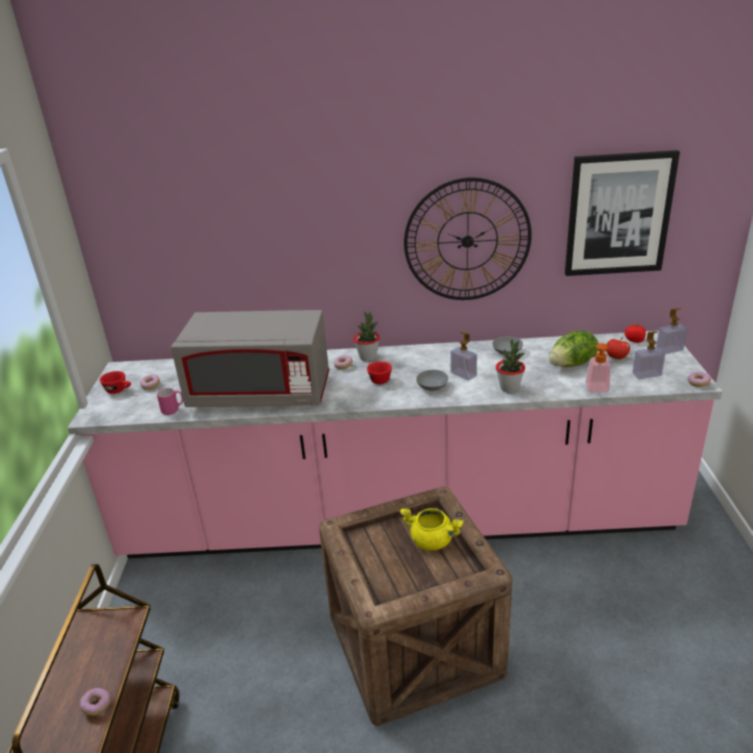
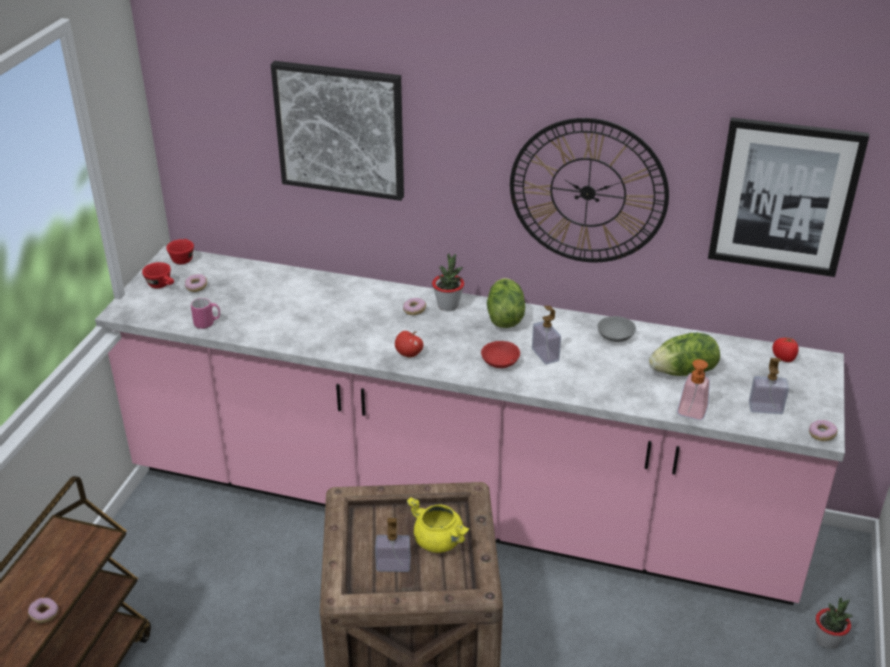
camera: 15 degrees right, 5 degrees up
grey microwave [171,310,329,407] -> none
red cup [367,361,392,384] -> red cup moved to [166,239,194,264]
grey bowl [416,370,448,391] -> red bowl [481,341,520,368]
potted plant [496,339,525,393] -> potted plant moved to [816,598,853,649]
apple [606,337,630,359] -> apple moved to [395,331,423,357]
soap dispenser [656,308,687,354] -> soap dispenser moved to [375,518,411,572]
none -> picture [271,61,404,201]
none -> lettuce [487,278,525,328]

